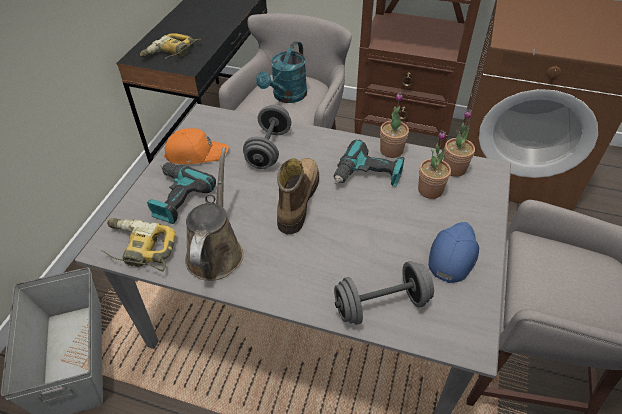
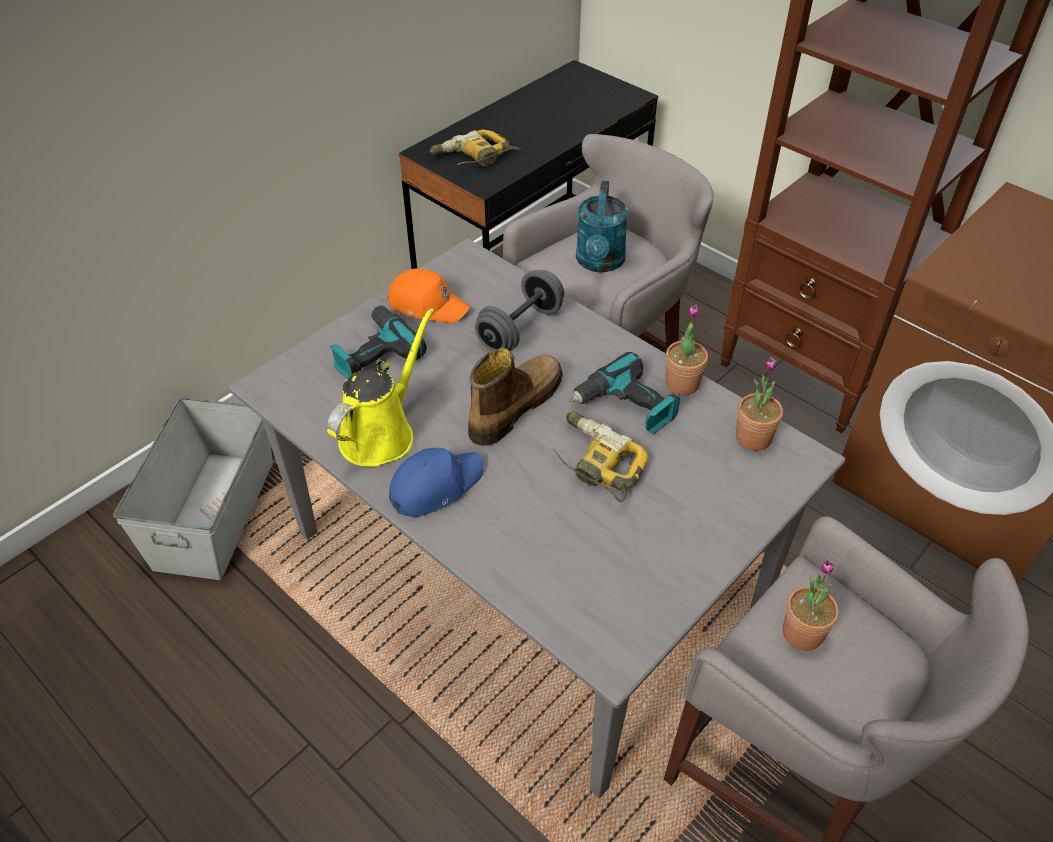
camera: 25 degrees right, 0 degrees up
power drill [101,218,175,271] -> power drill moved to [552,412,648,503]
brown watering can [185,147,244,281] -> yellow watering can [327,308,434,467]
turquoise watering can [256,41,307,103] -> turquoise watering can turned 45 degrees counterclockwise [576,181,628,273]
grey dumbbell [334,261,434,325] -> none
potted plant [418,130,451,199] -> potted plant moved to [783,559,839,650]
blue cap [428,222,479,283] -> blue cap moved to [389,448,484,517]

